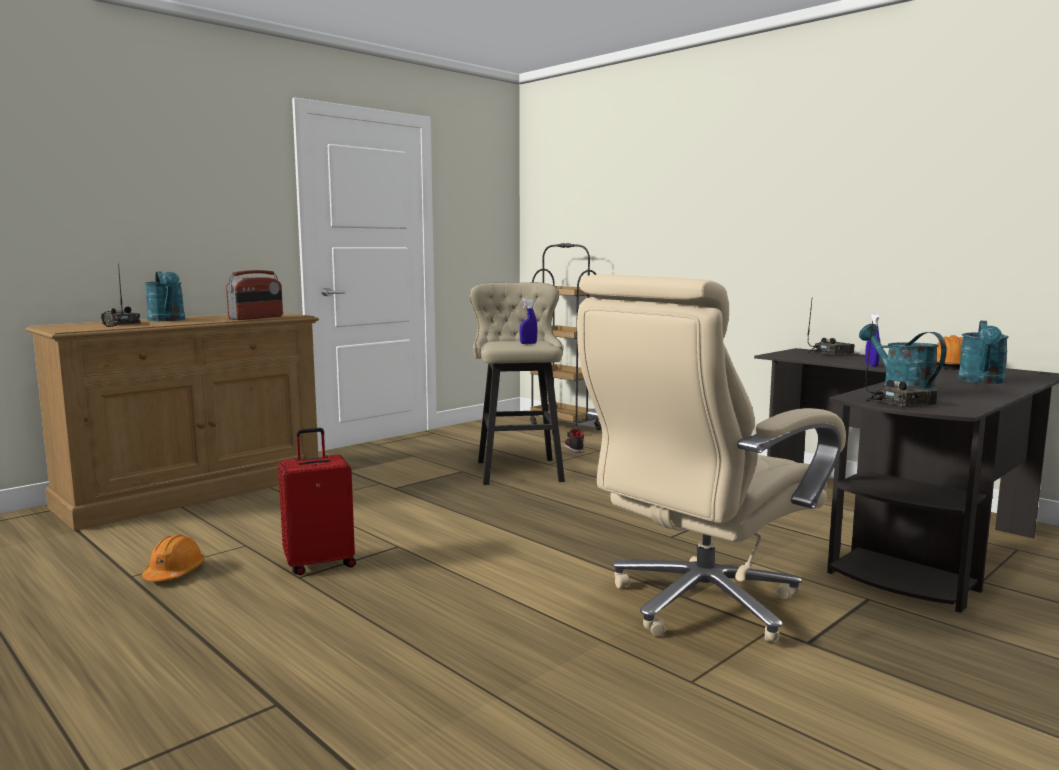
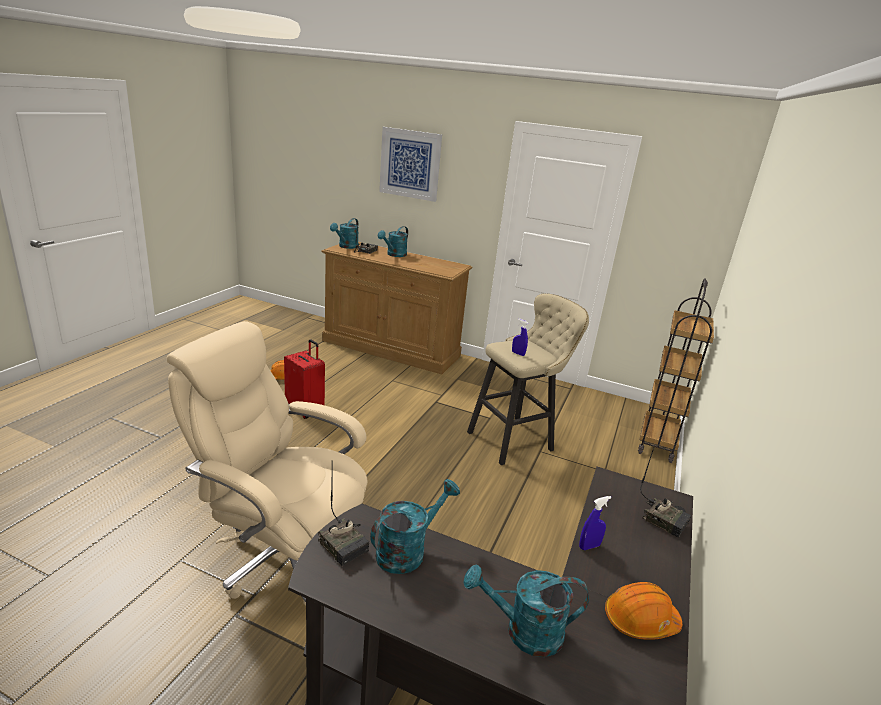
camera: 65 degrees right, 15 degrees up
radio [226,270,283,320] -> none
black shoe [564,428,584,453] -> none
none -> turquoise watering can [330,218,359,249]
none -> picture [379,127,442,202]

